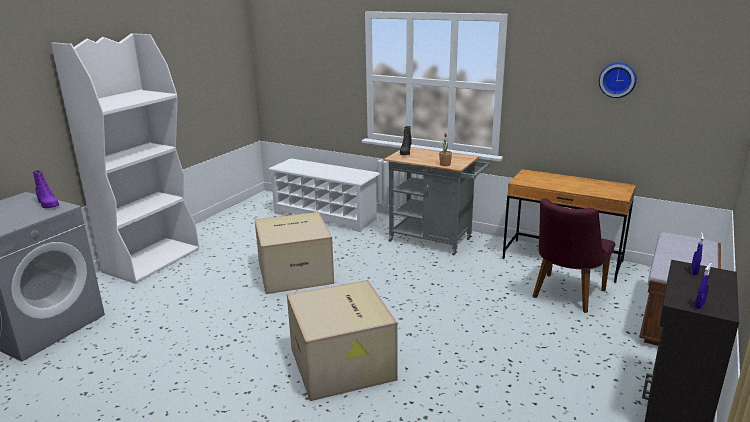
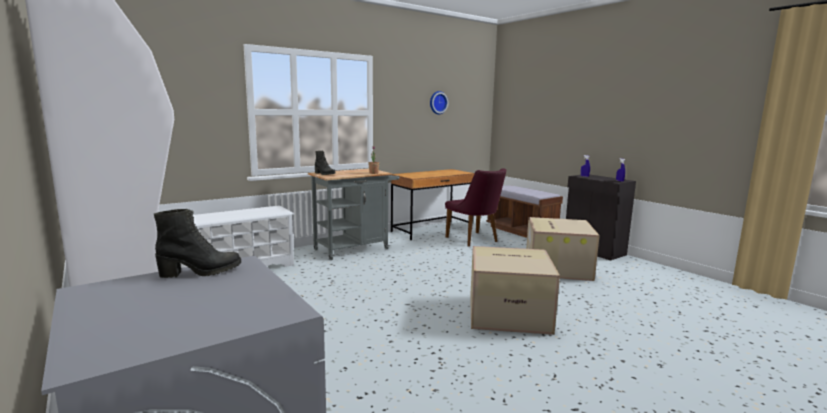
camera: 65 degrees left, 10 degrees down
purple boot [33,171,59,208] -> black boot [154,209,241,278]
cardboard box [255,212,334,294] -> cardboard box moved to [526,217,600,281]

